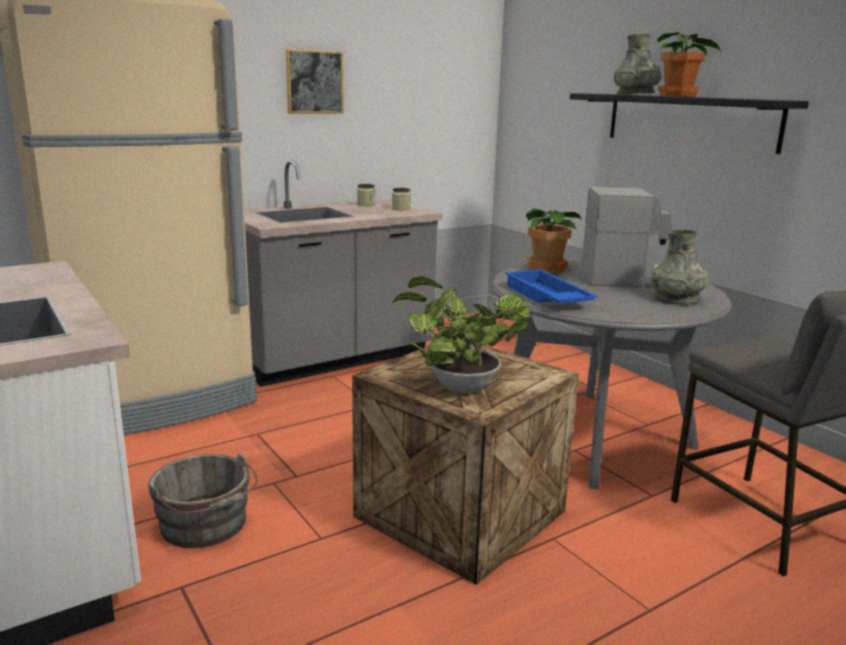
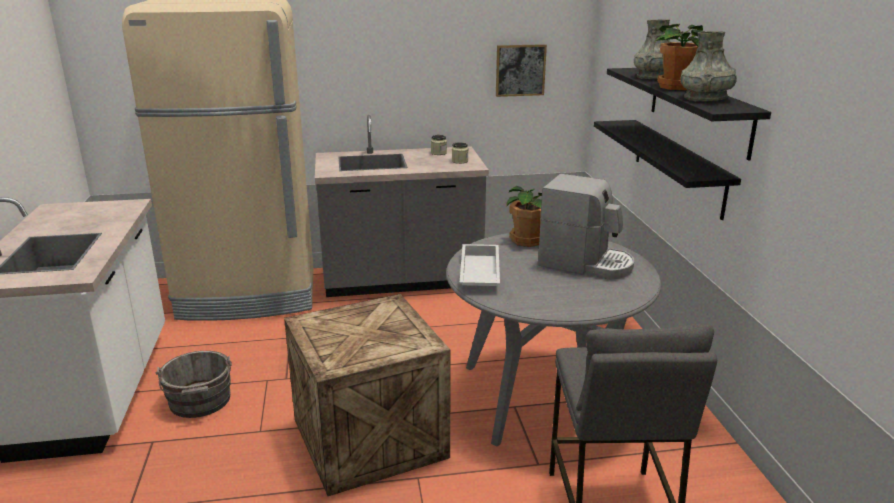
camera: 25 degrees right, 5 degrees up
picture [286,49,344,114] -> picture moved to [496,44,547,97]
potted plant [392,276,531,393] -> none
blue tray [505,270,598,304] -> white tray [460,244,500,286]
grey vase [651,229,709,305] -> grey vase moved to [681,31,737,102]
none -> black shelf [594,120,741,220]

